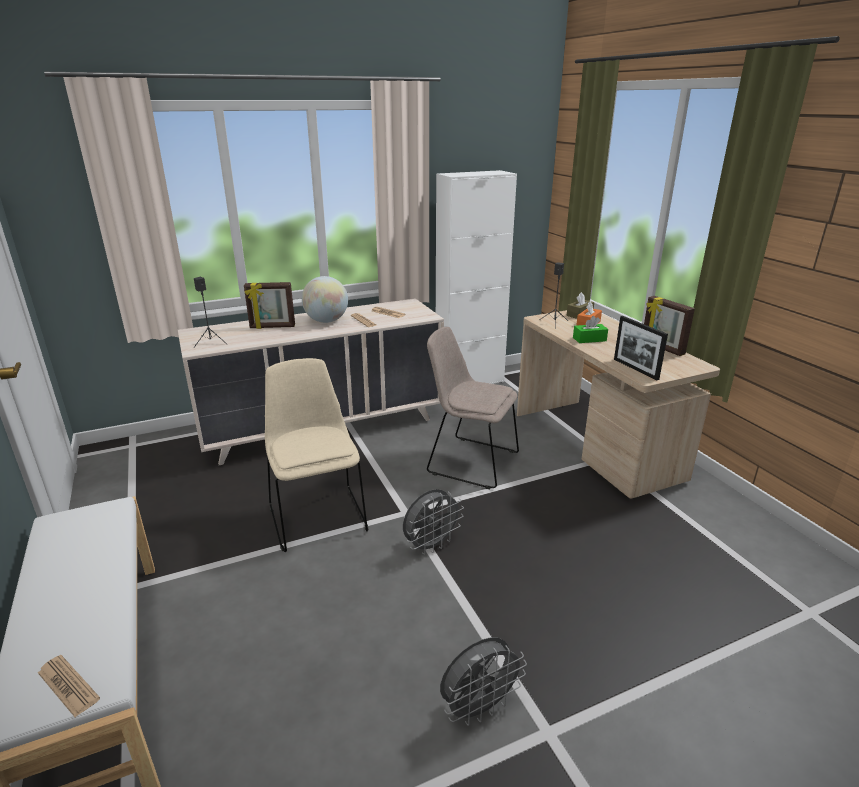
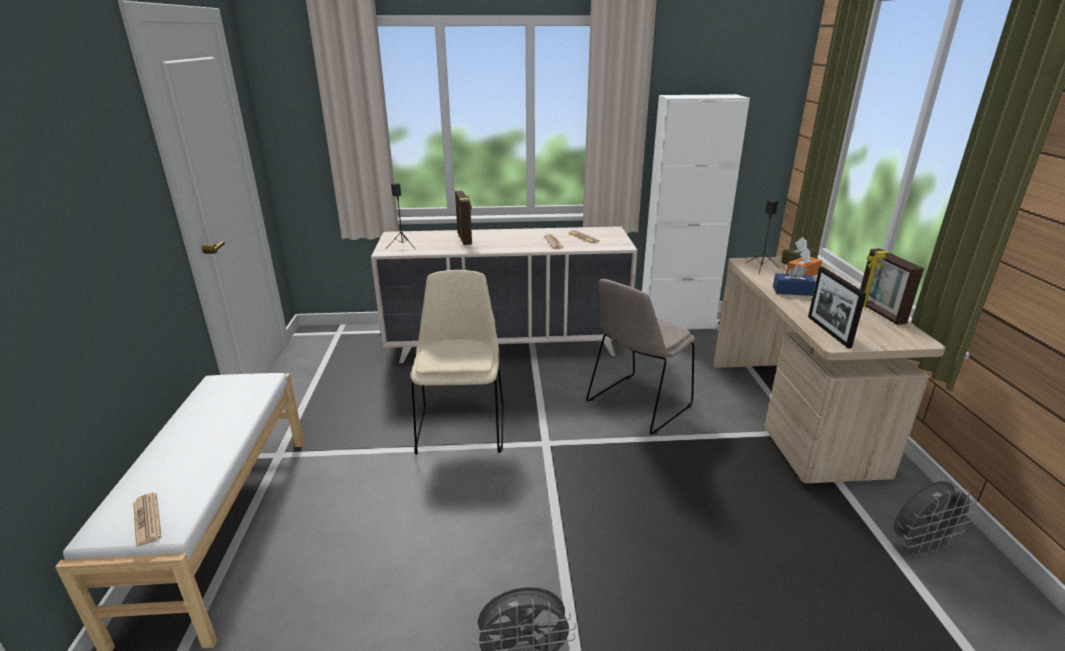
camera: 20 degrees right, 0 degrees up
picture frame [244,282,295,329] -> picture frame turned 120 degrees counterclockwise [455,191,472,245]
globe [302,276,348,323] -> none
grey fan [403,489,464,555] -> grey fan moved to [894,481,977,556]
beige chair [427,327,519,489] -> beige chair turned 90 degrees counterclockwise [586,278,696,434]
green tissue box [573,316,608,343] -> blue tissue box [773,264,816,296]

